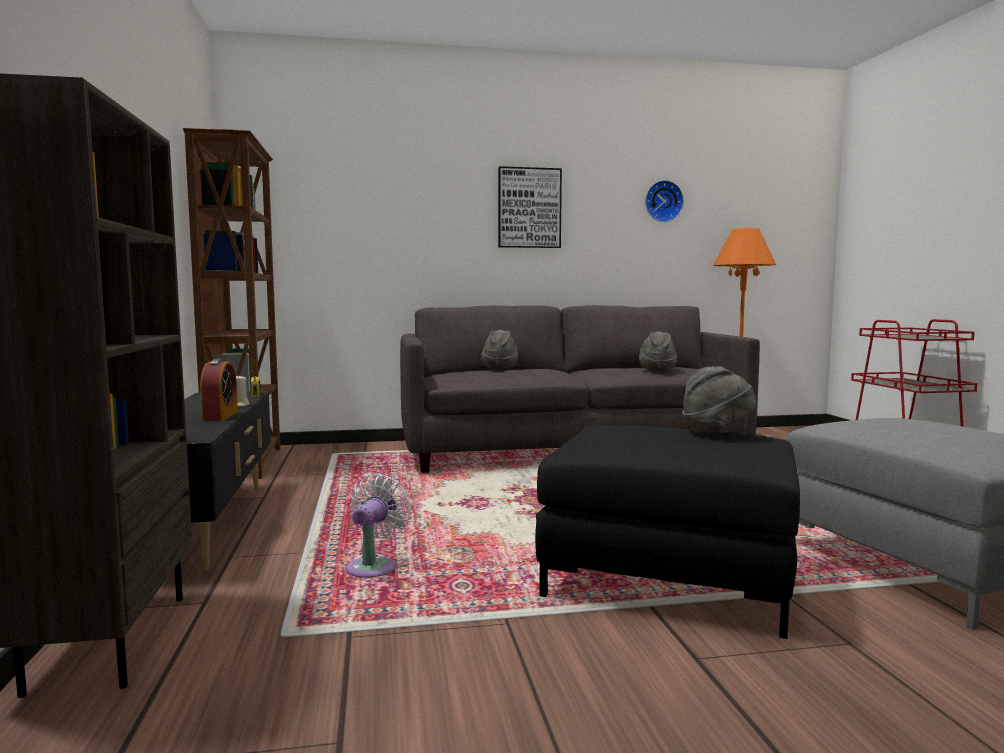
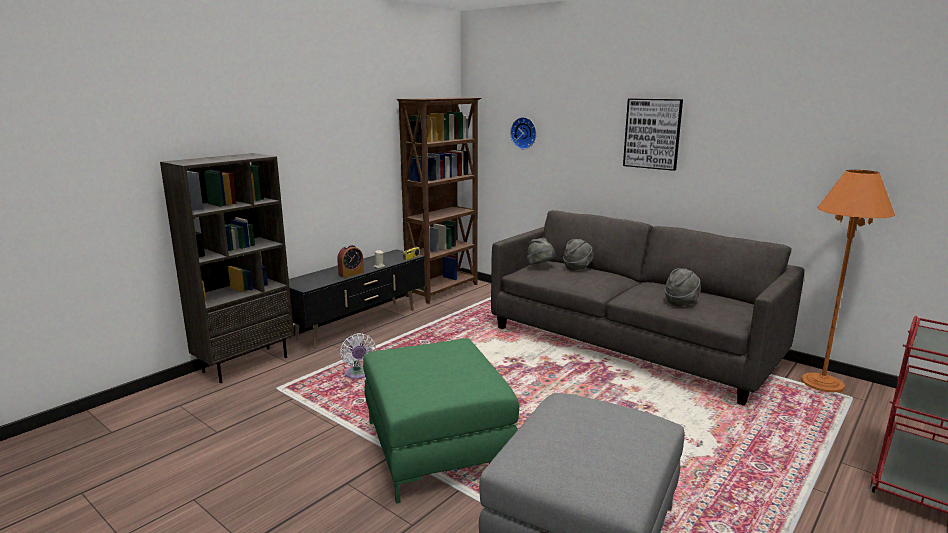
camera: 50 degrees right, 10 degrees up
white fan [346,474,411,578] -> white fan turned 90 degrees clockwise [340,333,376,379]
black ottoman [535,425,800,639] -> green ottoman [363,338,519,504]
wall clock [645,180,684,222] -> wall clock moved to [510,117,536,149]
grey hat [682,366,757,435] -> grey hat moved to [527,238,556,265]

